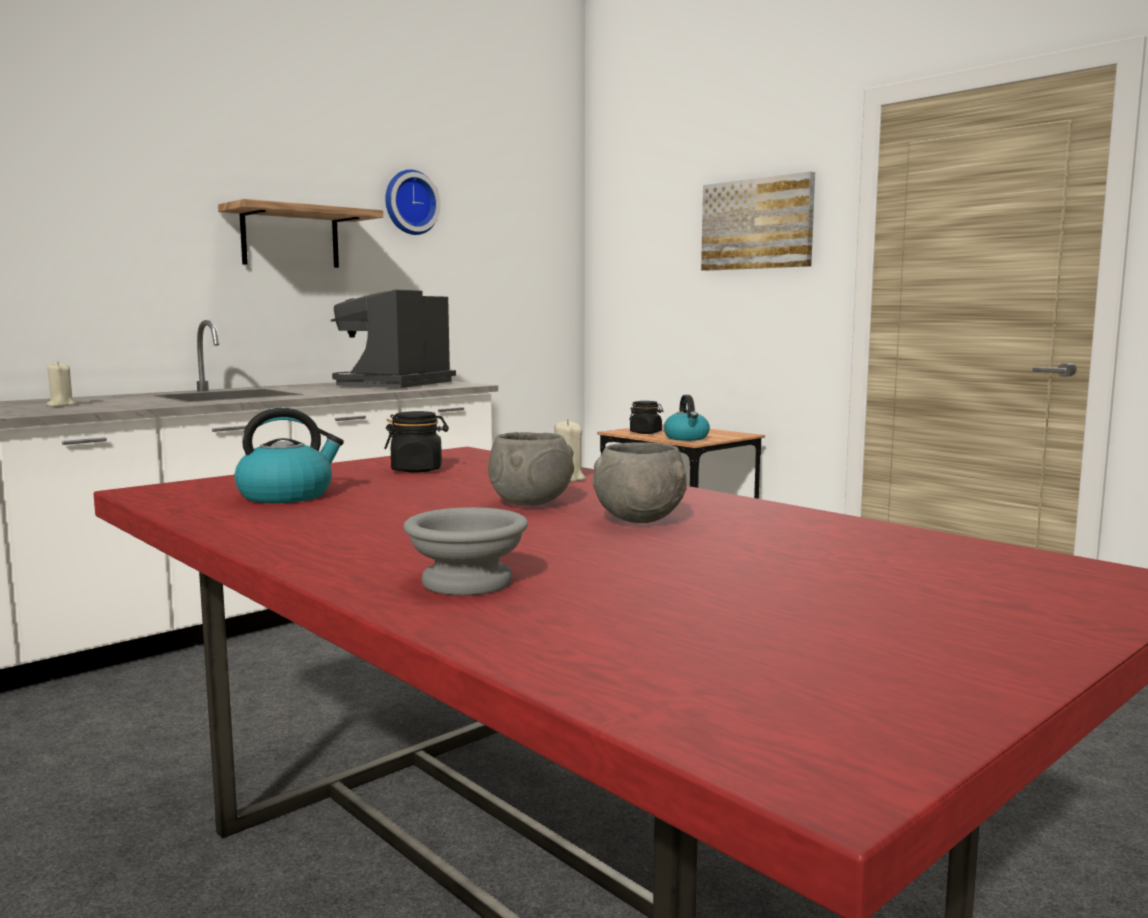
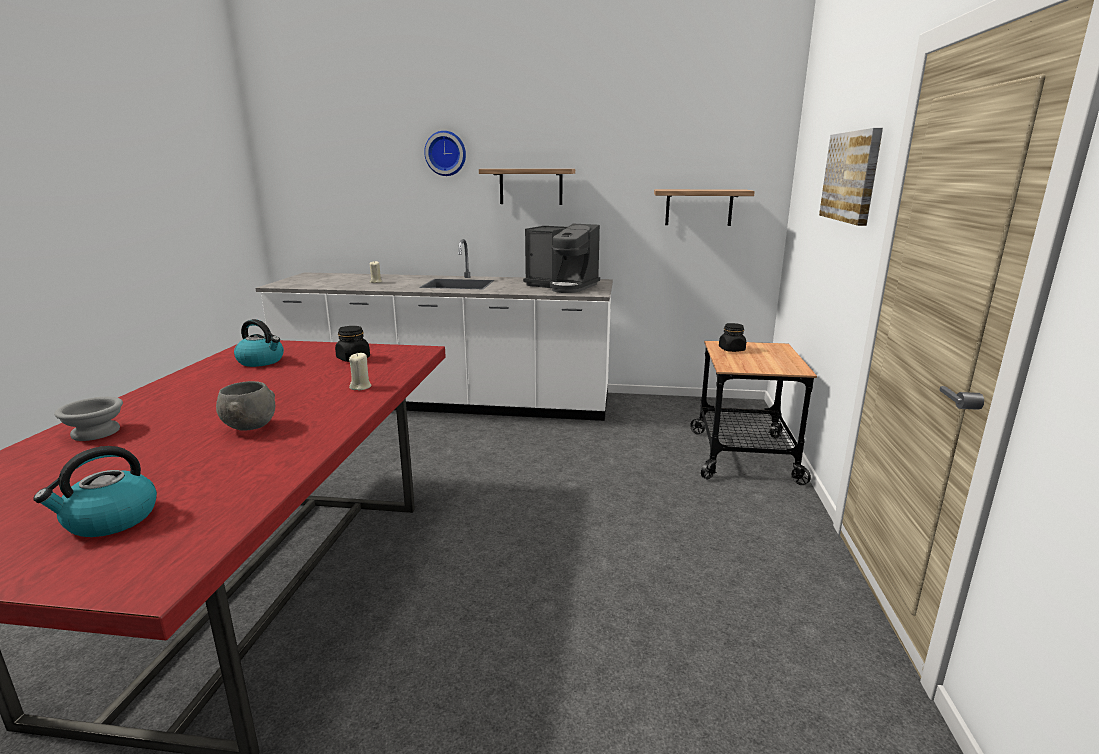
camera: 50 degrees right, 10 degrees up
coffee machine [331,290,456,388] -> coffee machine turned 135 degrees counterclockwise [523,224,600,293]
wall clock [385,170,441,235] -> wall clock moved to [424,131,466,176]
grey bowl [488,432,574,506] -> none
kettle [664,395,710,441] -> kettle moved to [33,446,157,537]
none -> shelf [654,189,755,226]

